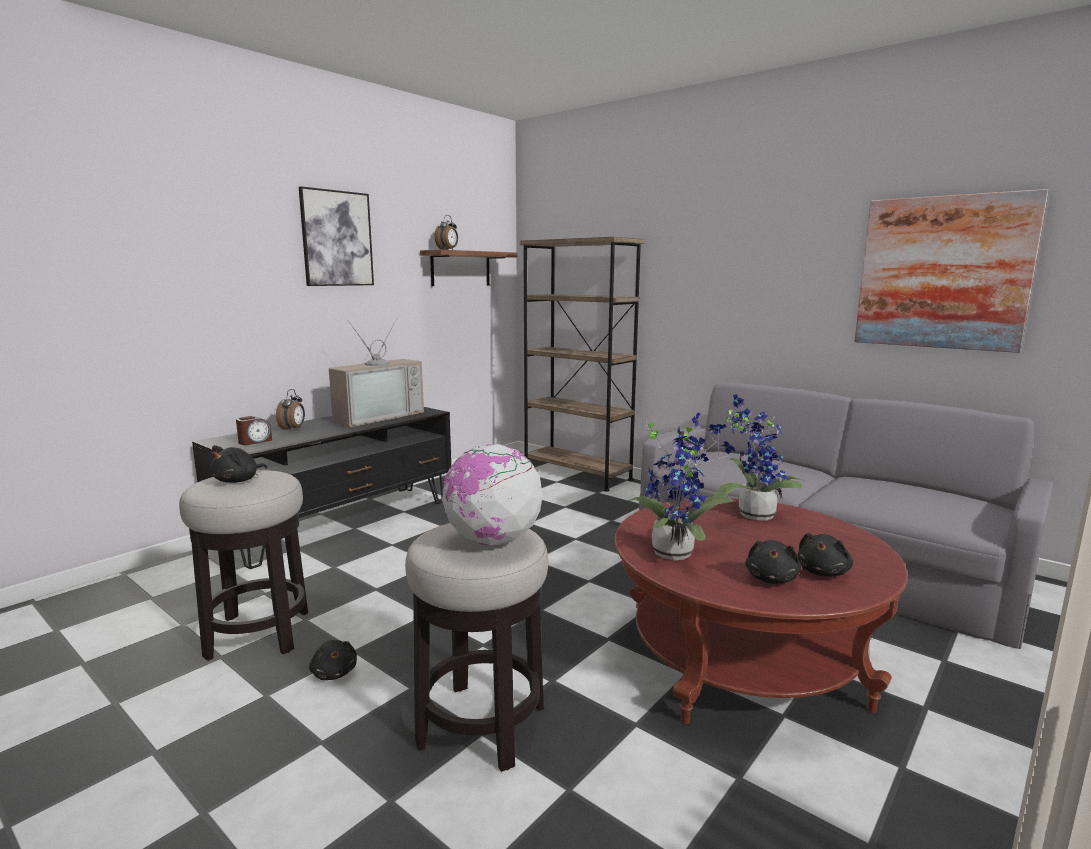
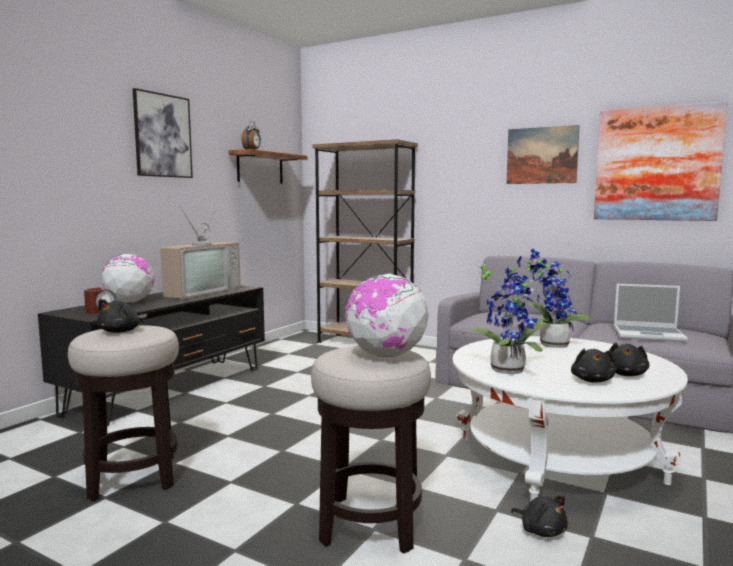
camera: 10 degrees left, 5 degrees down
alarm clock [276,389,305,431] -> globe [101,254,155,303]
black plush toy [309,640,357,680] -> black plush toy moved to [511,496,568,537]
red coffee table [615,498,908,724] -> white coffee table [453,336,688,502]
none -> picture [506,125,580,184]
none -> laptop [614,284,688,342]

